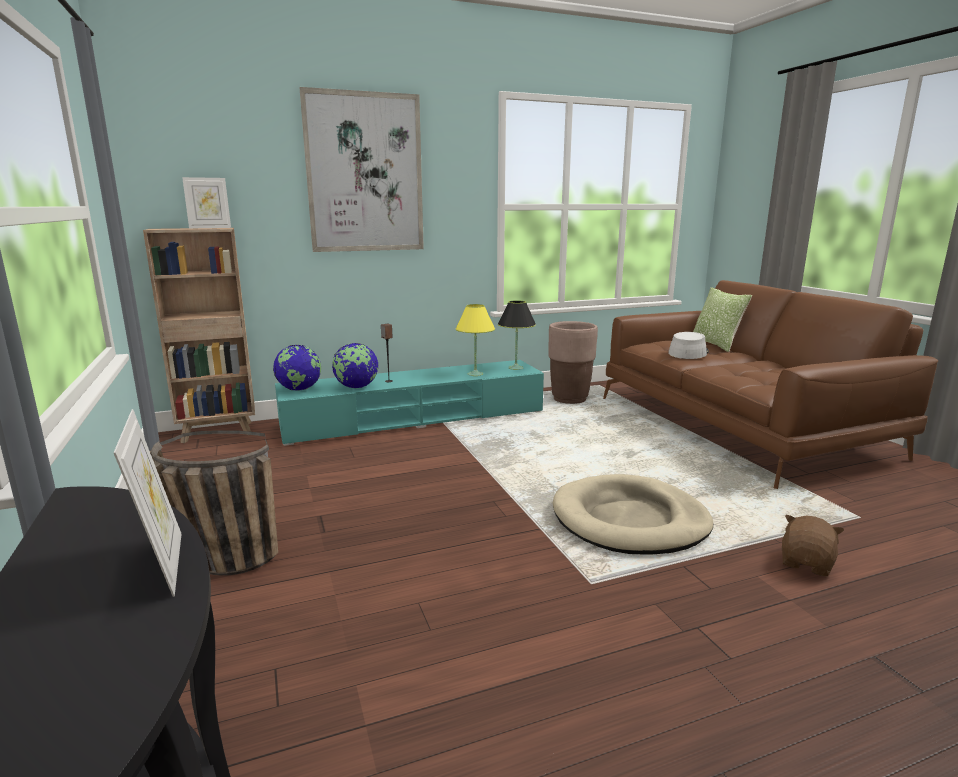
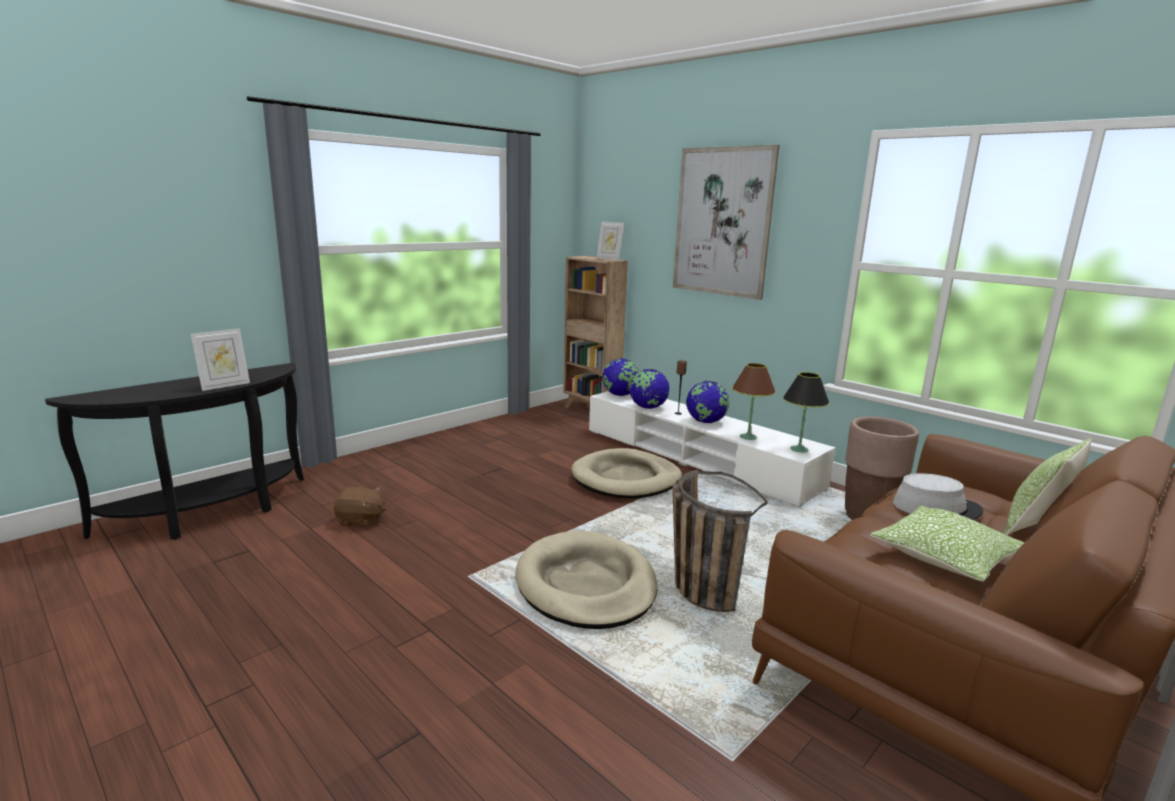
camera: 65 degrees right, 0 degrees up
basket [150,430,278,576] -> basket moved to [672,470,768,612]
turquoise tv stand [275,360,544,446] -> white tv stand [589,391,836,507]
yellow table lamp [456,304,495,376] -> brown table lamp [732,363,776,440]
brown plush toy [782,515,844,577] -> brown plush toy moved to [334,487,386,528]
none -> beige dog bed [571,448,682,499]
none -> globe [686,381,729,423]
none -> pillow [870,505,1025,582]

